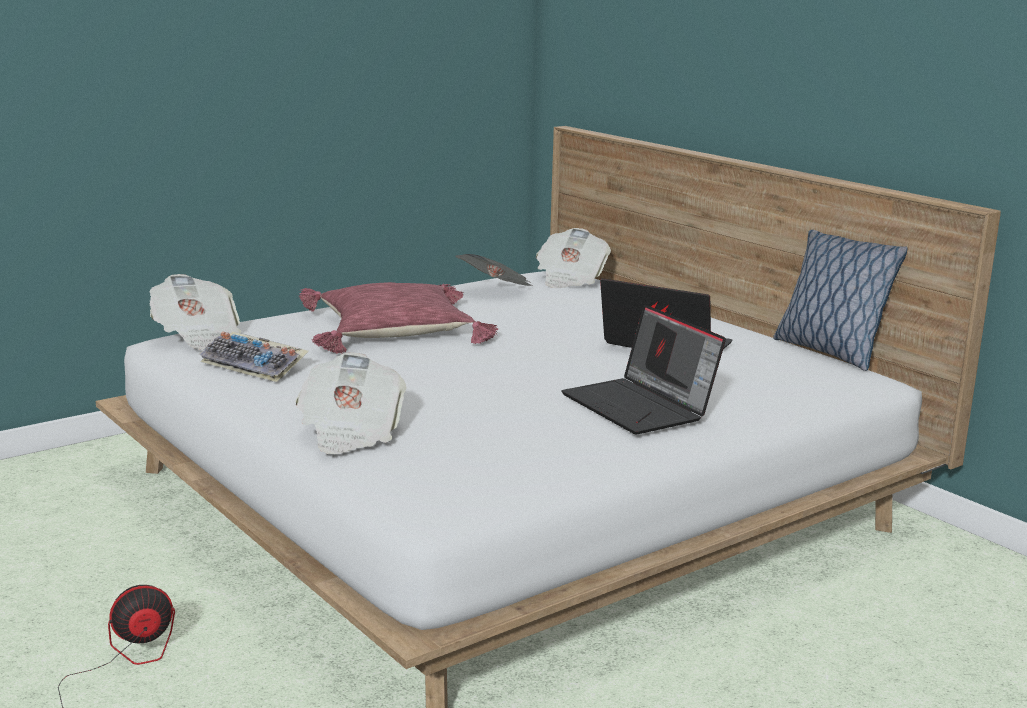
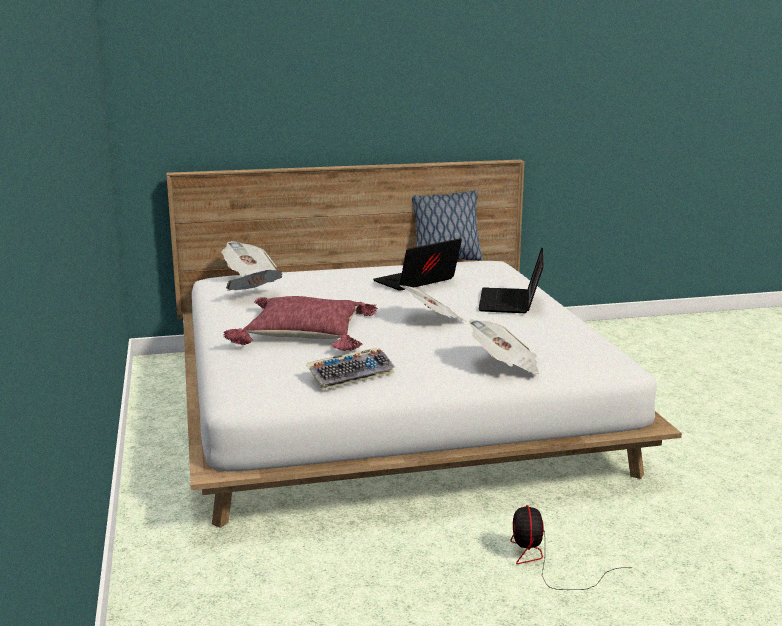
camera: 65 degrees left, 0 degrees up
newspaper [150,274,241,350] -> newspaper moved to [399,285,466,321]
laptop [562,305,726,434] -> laptop turned 105 degrees clockwise [479,248,544,313]

